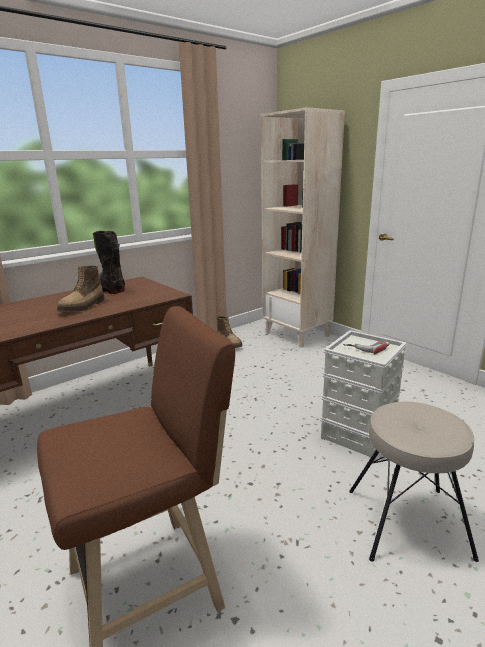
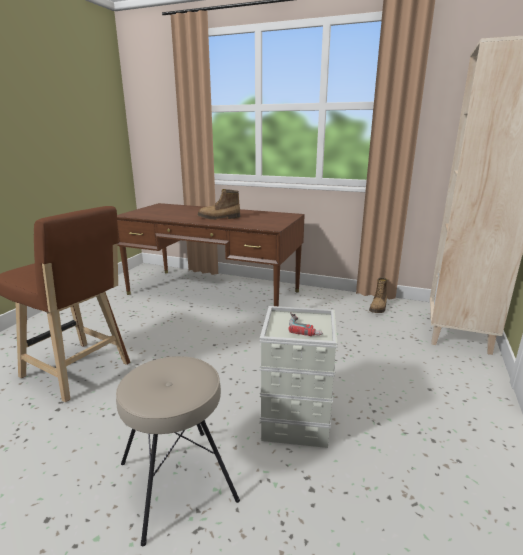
camera: 60 degrees right, 0 degrees up
black boot [93,231,125,294] -> none

